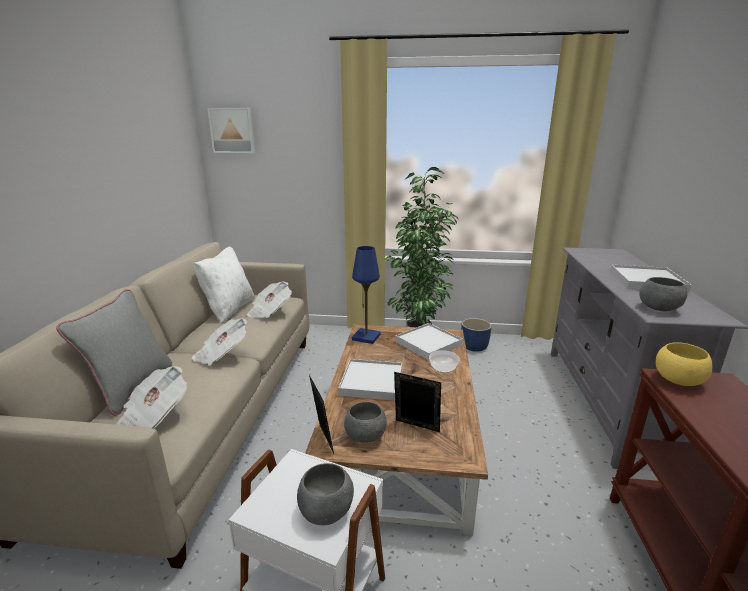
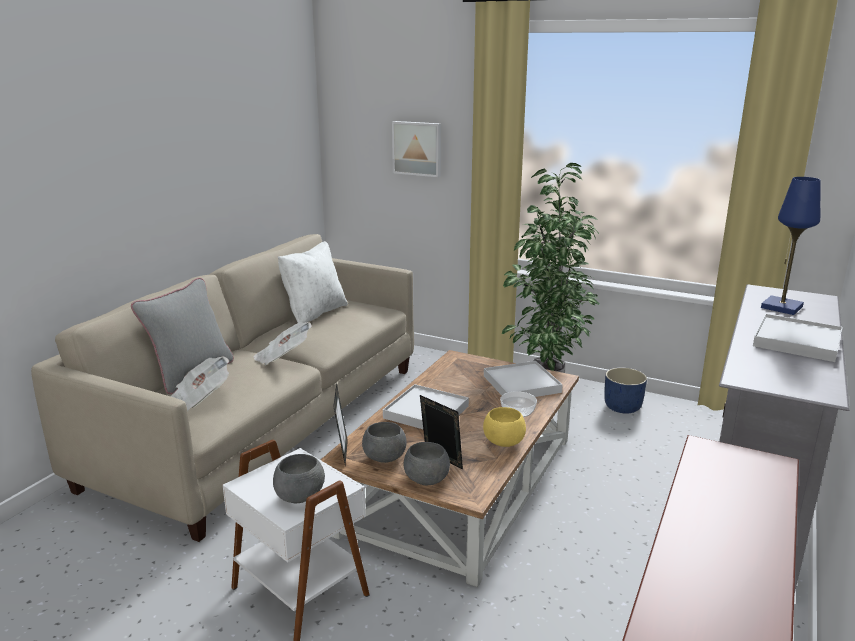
camera: 20 degrees right, 0 degrees up
picture [207,108,255,153] -> picture moved to [392,121,441,177]
newspaper [247,281,292,318] -> none
blue table lamp [352,246,381,344] -> blue table lamp moved to [761,177,820,315]
grey bowl [640,277,688,311] -> grey bowl moved to [404,442,450,485]
yellow bowl [656,342,713,386] -> yellow bowl moved to [483,407,526,447]

